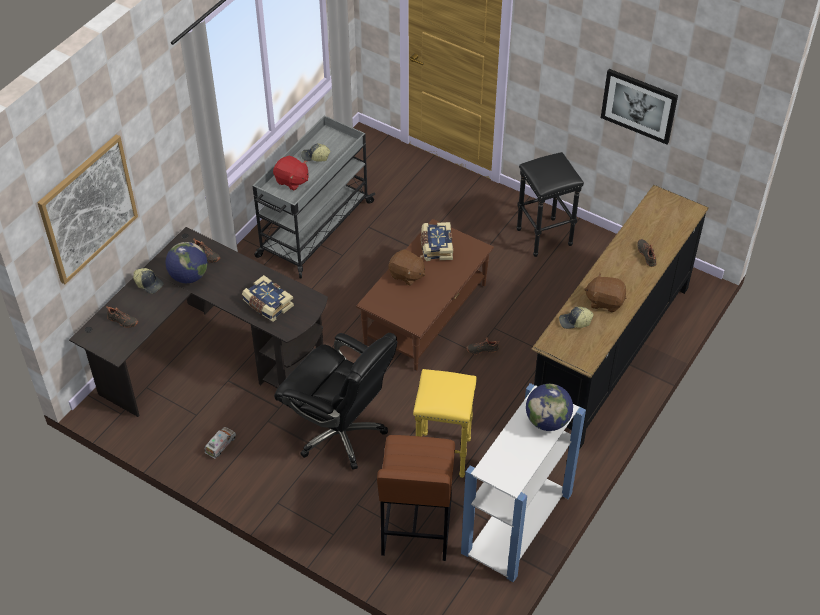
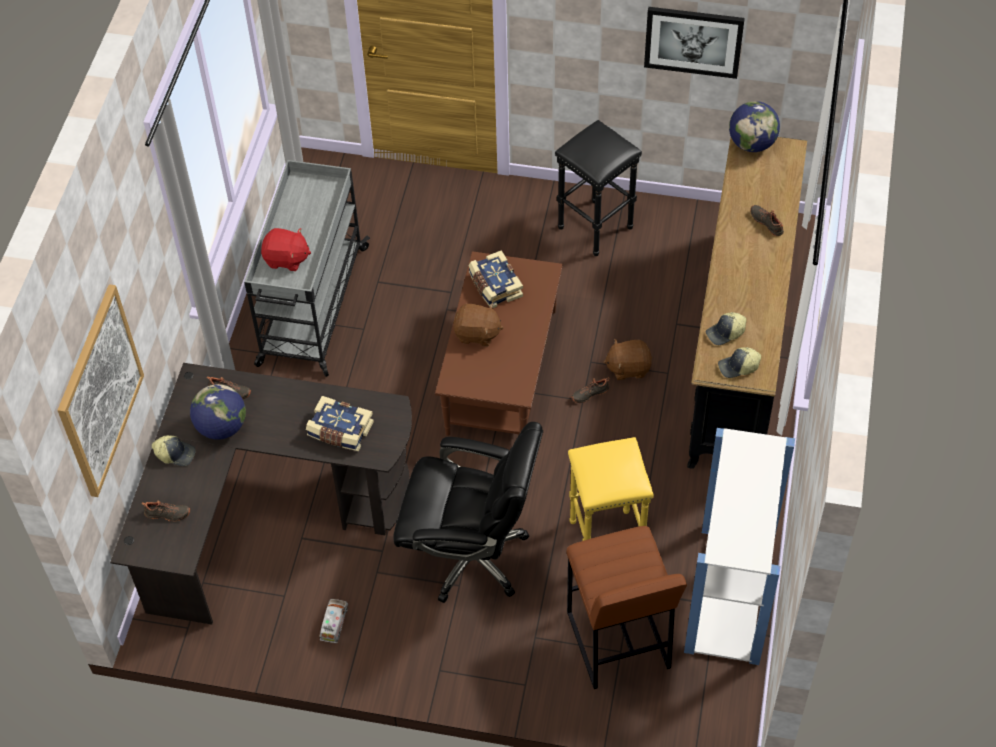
camera: 20 degrees left, 5 degrees up
cap [301,143,331,162] -> cap moved to [718,347,761,378]
globe [526,384,573,431] -> globe moved to [729,101,780,152]
brown plush toy [584,273,626,312] -> brown plush toy moved to [604,339,652,380]

